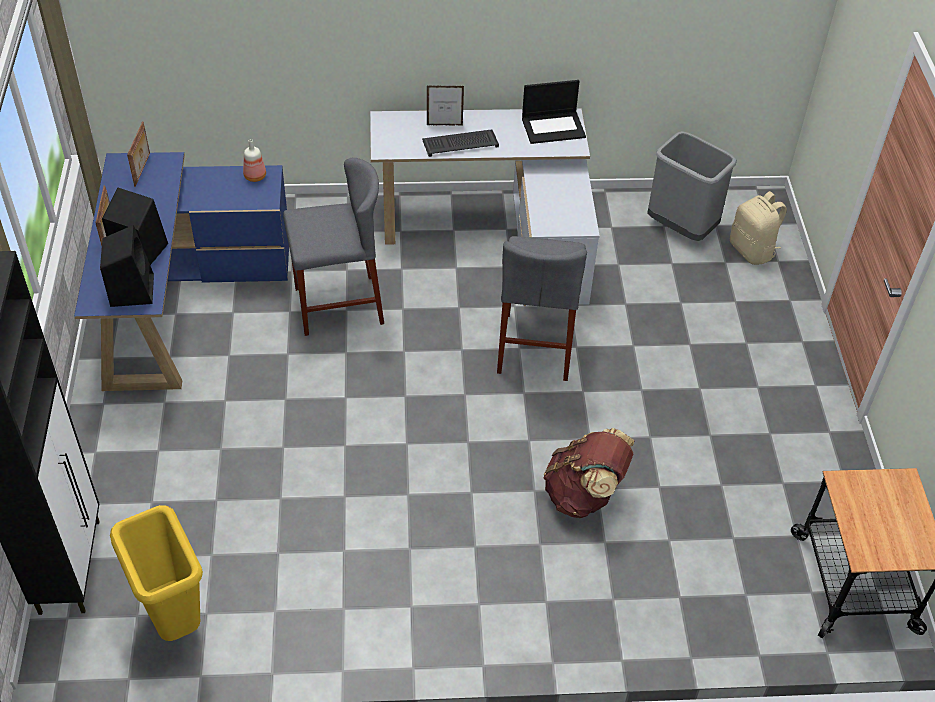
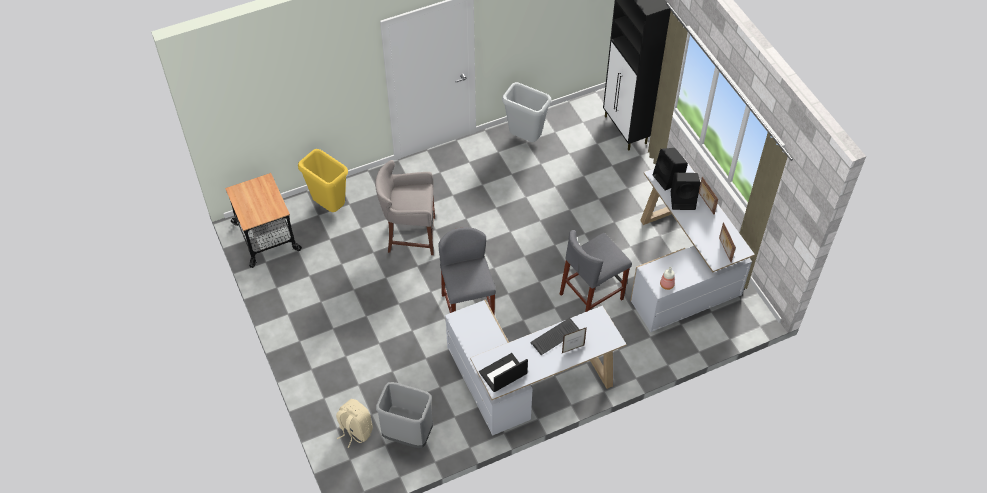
camera: 160 degrees right, 5 degrees up
blue desk [74,152,289,391] -> white desk [630,157,755,332]
yellow trash can [110,505,203,641] -> yellow trash can moved to [298,149,348,212]
brown backpack [544,428,635,518] -> grey stool [375,160,435,255]
none -> grey trash can [502,82,551,142]

